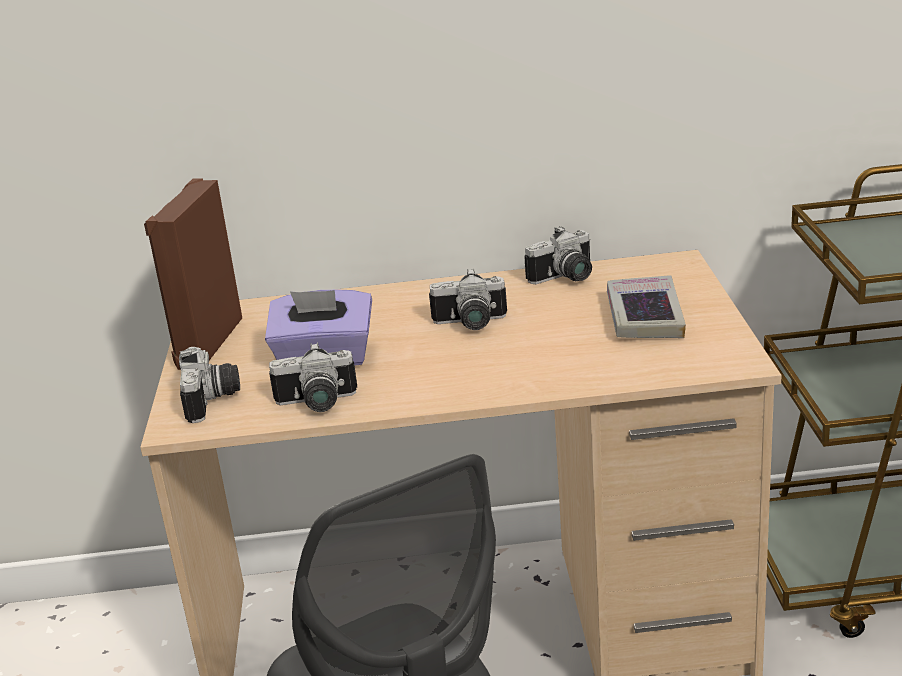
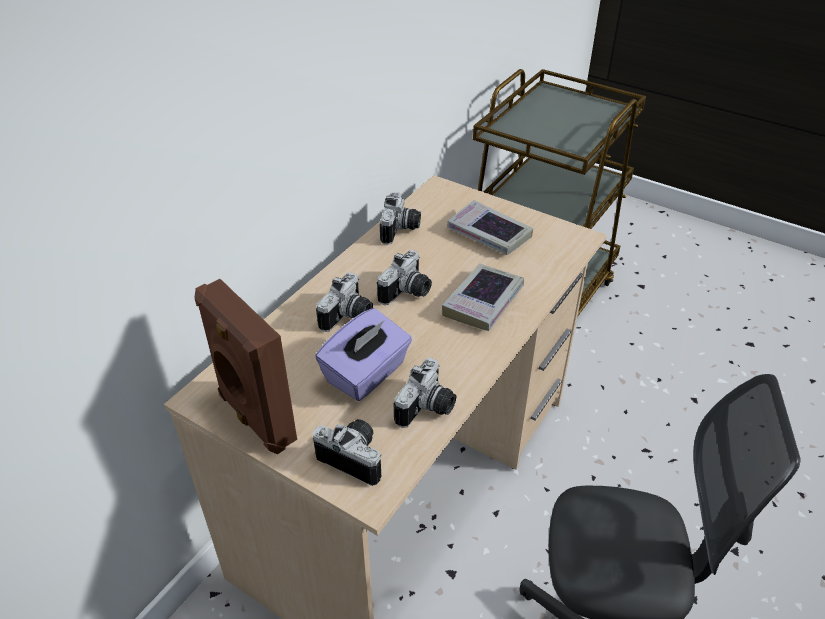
camera: 55 degrees left, 15 degrees up
none -> camera [316,272,373,332]
none -> book [442,264,524,331]

